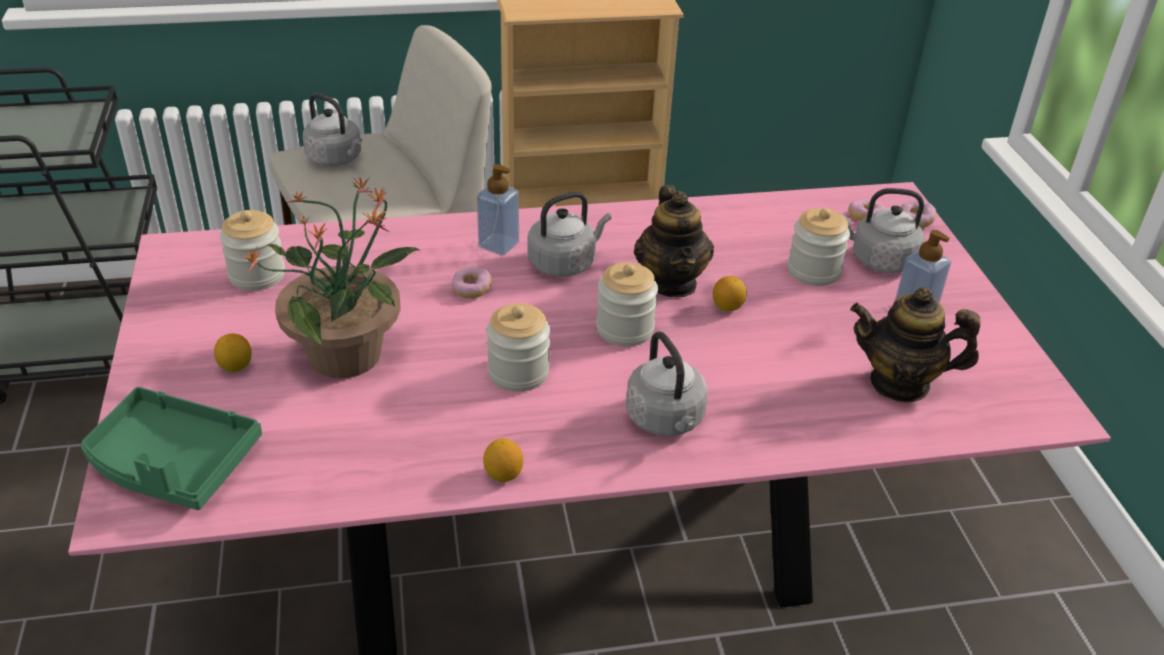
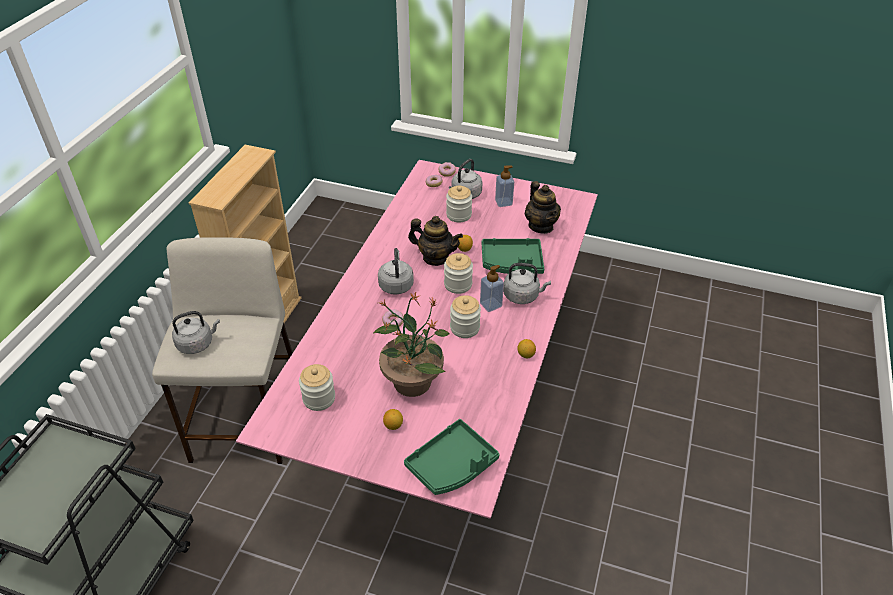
camera: 60 degrees left, 5 degrees up
soap dispenser [477,164,519,256] -> soap dispenser moved to [480,265,504,312]
teapot [850,287,980,403] -> teapot turned 60 degrees counterclockwise [525,181,561,234]
none -> green tray [482,238,544,274]

